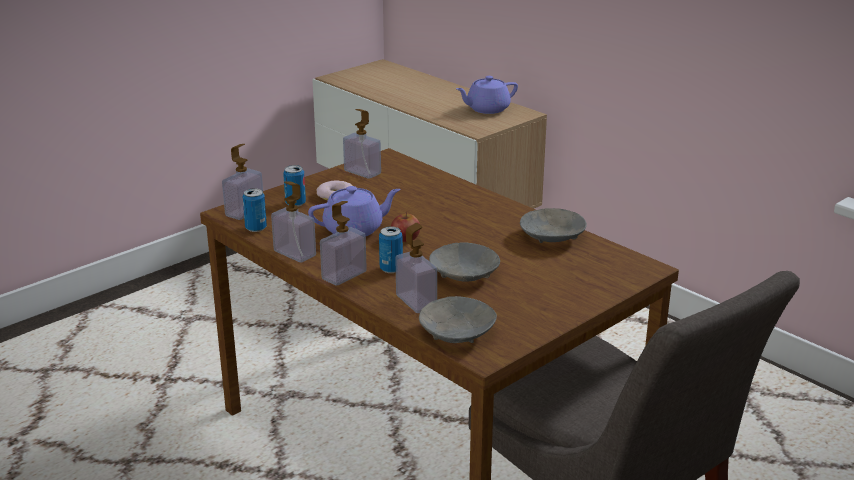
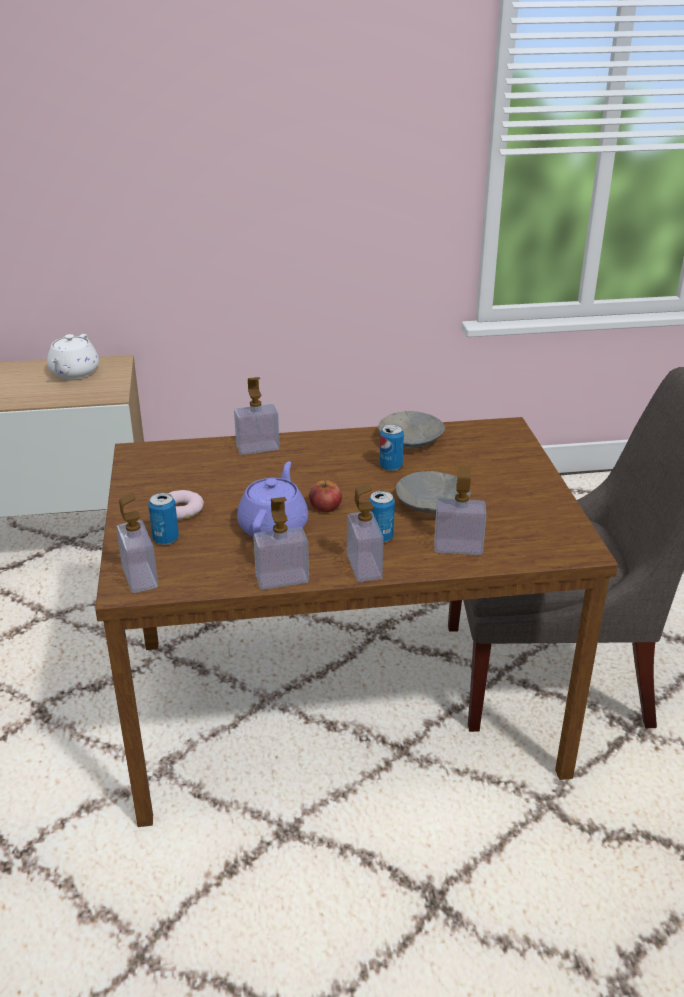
camera: 55 degrees left, 5 degrees up
can [243,188,267,232] -> can moved to [380,424,404,471]
soap dispenser [343,109,381,179] -> soap dispenser moved to [234,377,280,455]
grey bowl [419,296,497,343] -> none
purple teapot [456,76,518,114] -> white teapot [47,334,99,379]

